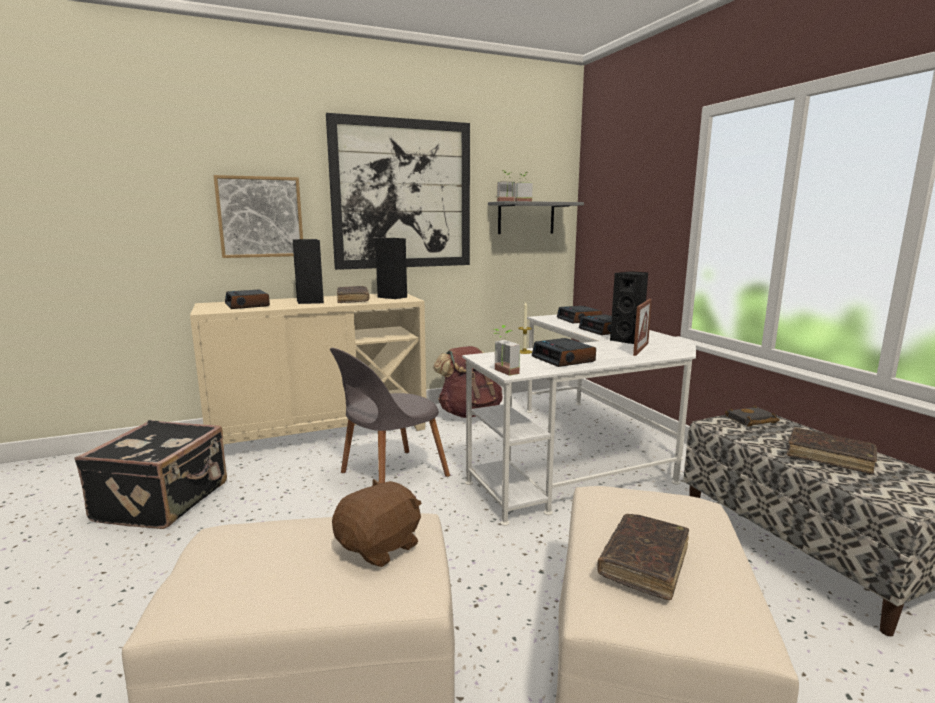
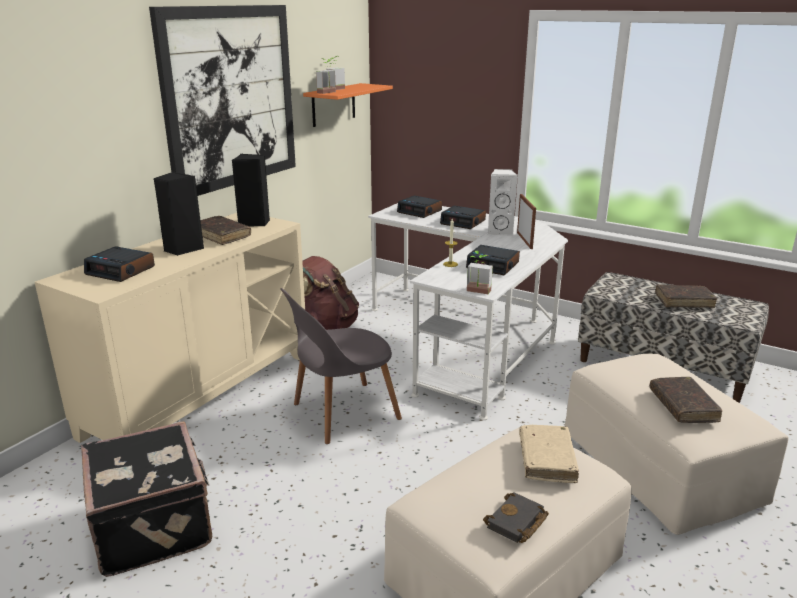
camera: 35 degrees left, 10 degrees up
picture [213,175,303,258] -> none
grey chair [330,348,450,483] -> grey chair turned 45 degrees clockwise [280,288,402,444]
brown plush toy [332,479,422,567] -> beige book [519,425,579,483]
grey shelf [488,201,584,234] -> orange shelf [303,83,393,127]
black speaker [610,271,648,344] -> white speaker [488,169,518,236]
black book [725,406,779,427] -> black book moved to [483,492,549,543]

